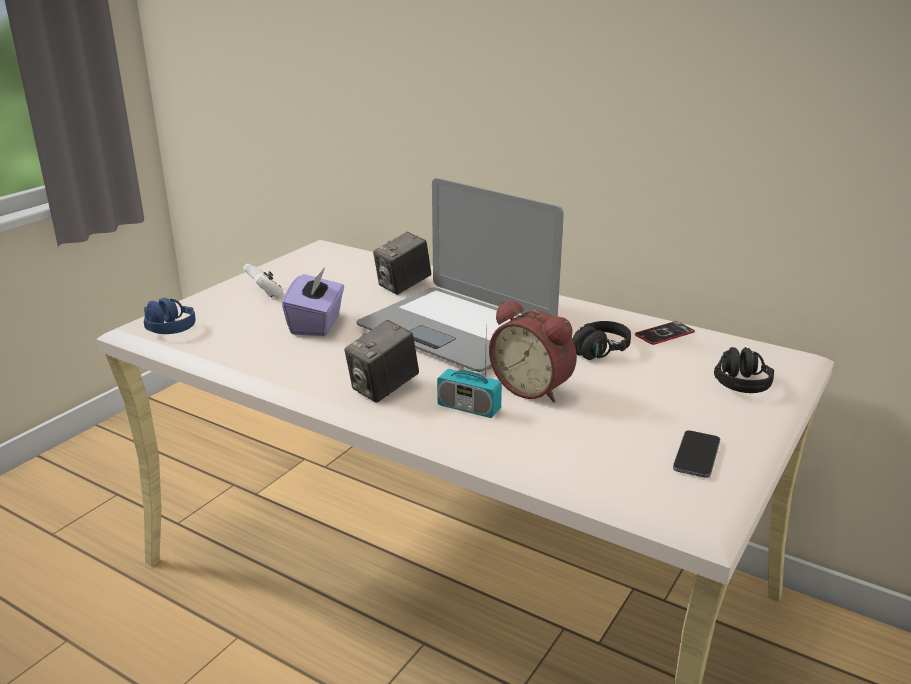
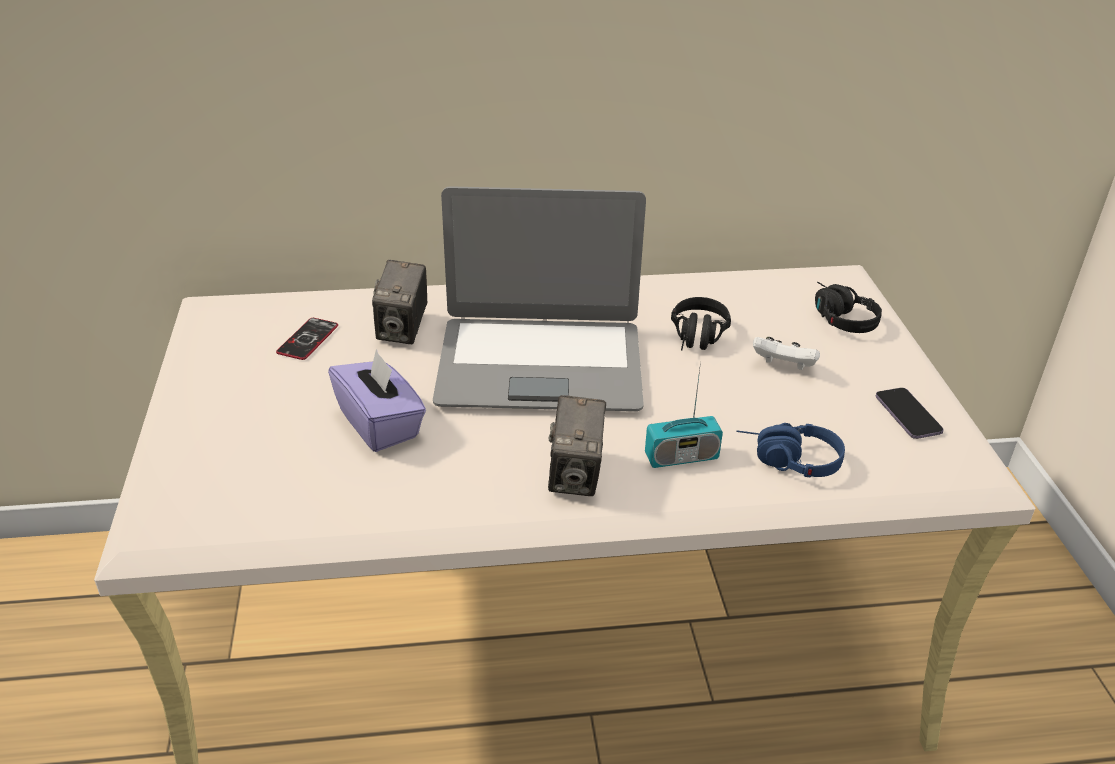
camera: 40 degrees left, 10 degrees up
blue headphones [144,298,195,334] -> blue headphones moved to [737,423,845,478]
white game controller [243,263,283,298] -> white game controller moved to [753,337,820,370]
alarm clock [489,300,577,402] -> none
phone [635,321,695,345] -> phone moved to [276,318,338,360]

